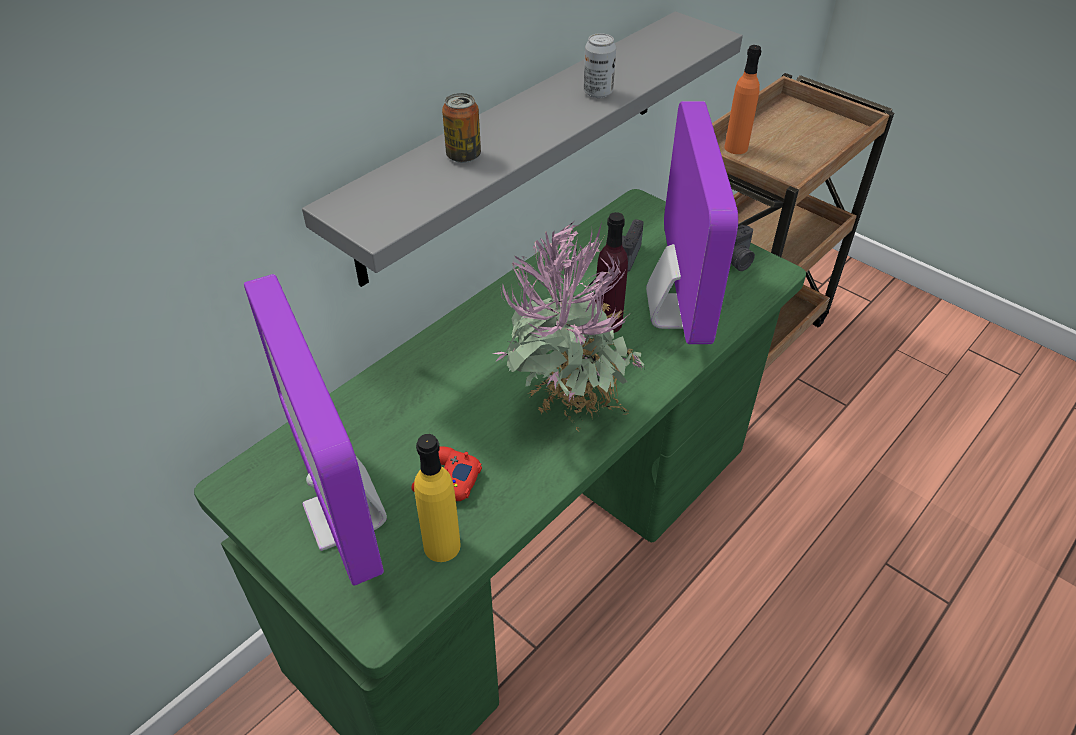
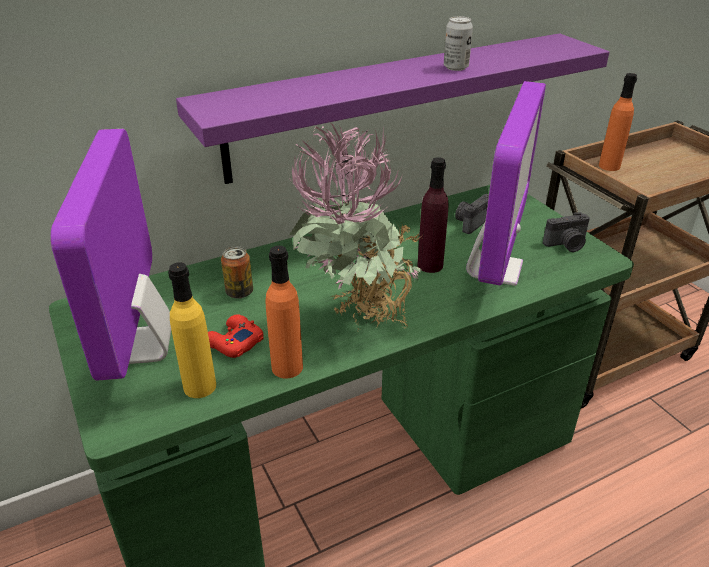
camera: 20 degrees right, 10 degrees down
grey shelf [302,11,743,287] -> purple shelf [176,33,609,184]
can [442,93,481,163] -> can moved to [221,246,253,299]
none -> orange bottle [265,246,303,379]

